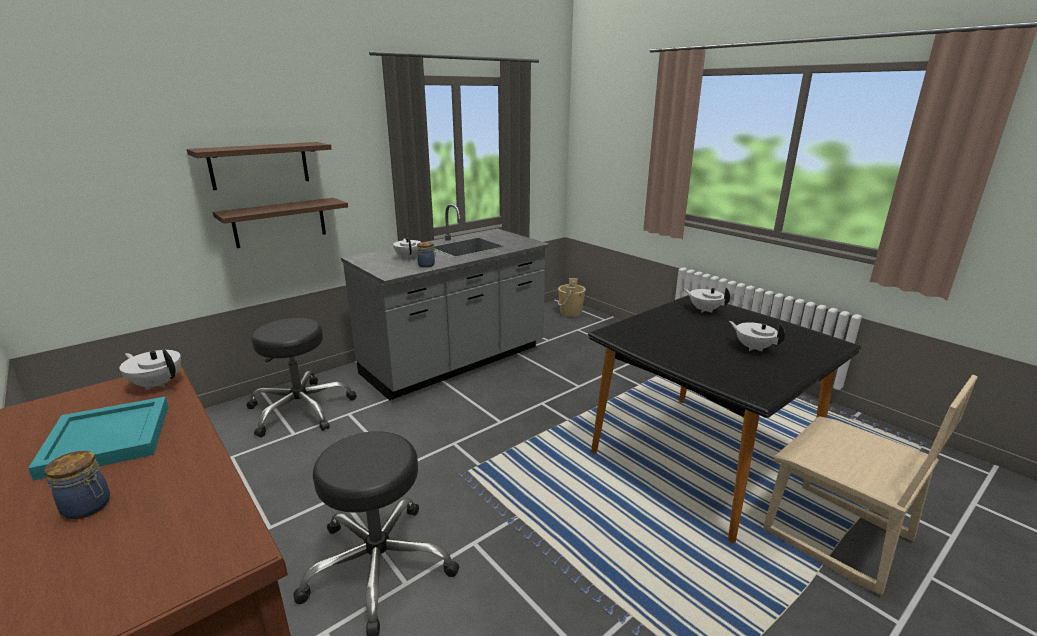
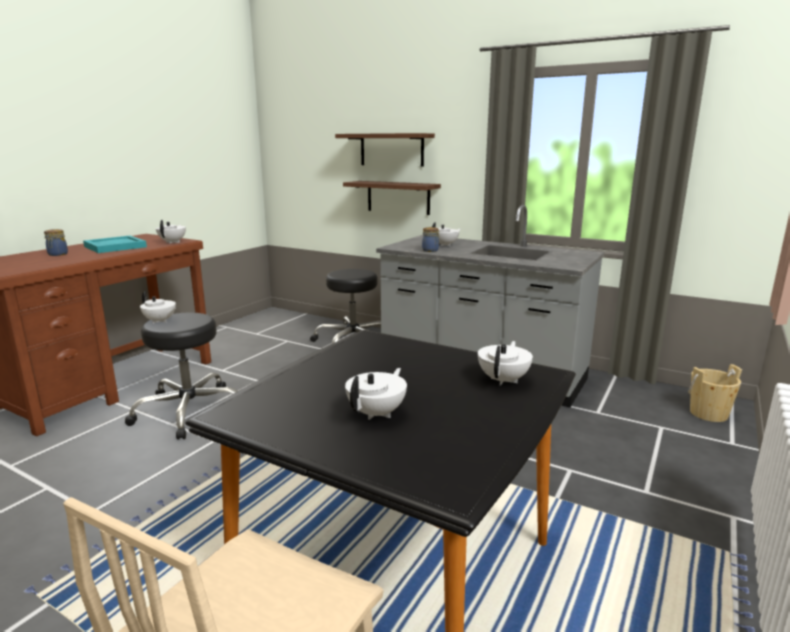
camera: 70 degrees right, 5 degrees down
none -> white teapot [140,291,176,324]

